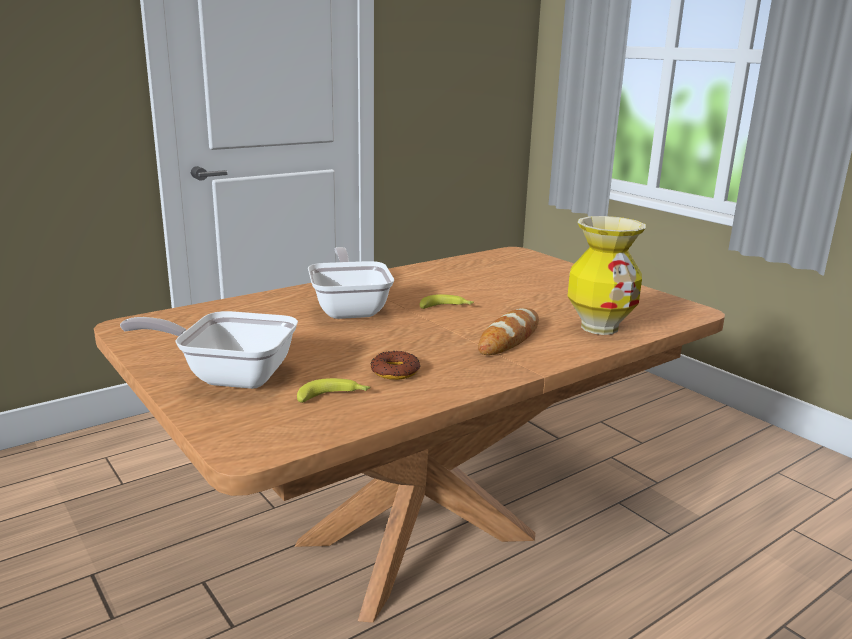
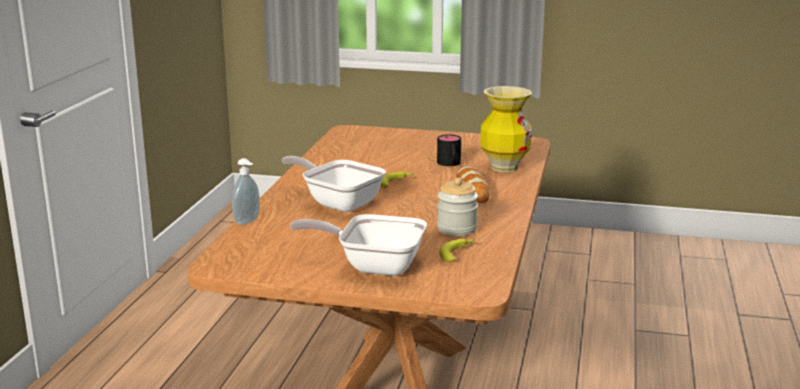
camera: 40 degrees left, 0 degrees up
frying pan [120,311,298,389] -> frying pan turned 45 degrees clockwise [290,214,427,276]
donut [371,351,420,380] -> jar [437,178,478,236]
none -> soap dispenser [232,158,260,225]
none -> black mug [437,135,461,166]

